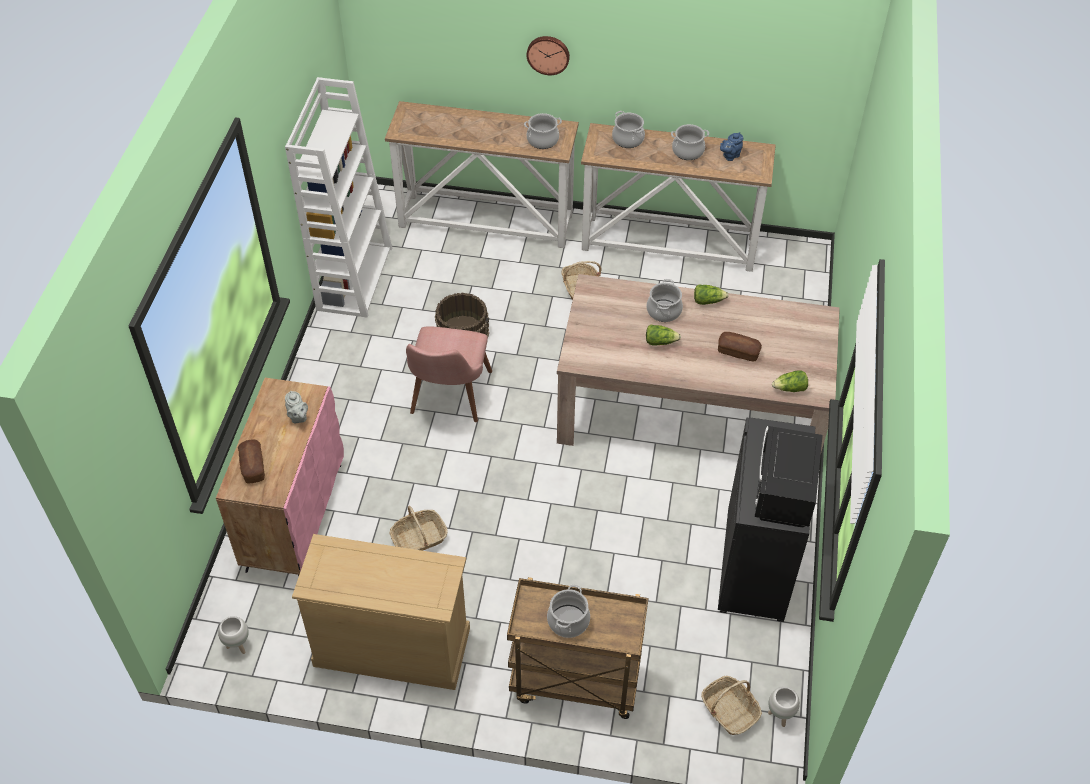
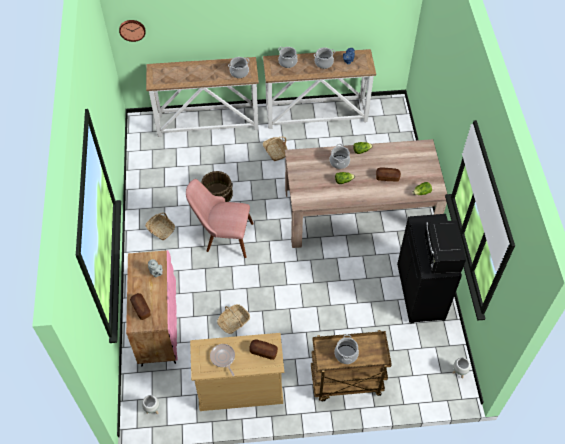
camera: 15 degrees left, 5 degrees up
white bookcase [285,77,392,318] -> none
pink chair [406,326,492,422] -> pink chair turned 105 degrees clockwise [186,179,254,258]
wall clock [526,36,570,75] -> wall clock moved to [119,20,145,42]
basket [701,676,762,735] -> basket moved to [145,212,175,240]
none -> frying pan [210,344,235,376]
none -> bread [249,339,278,360]

